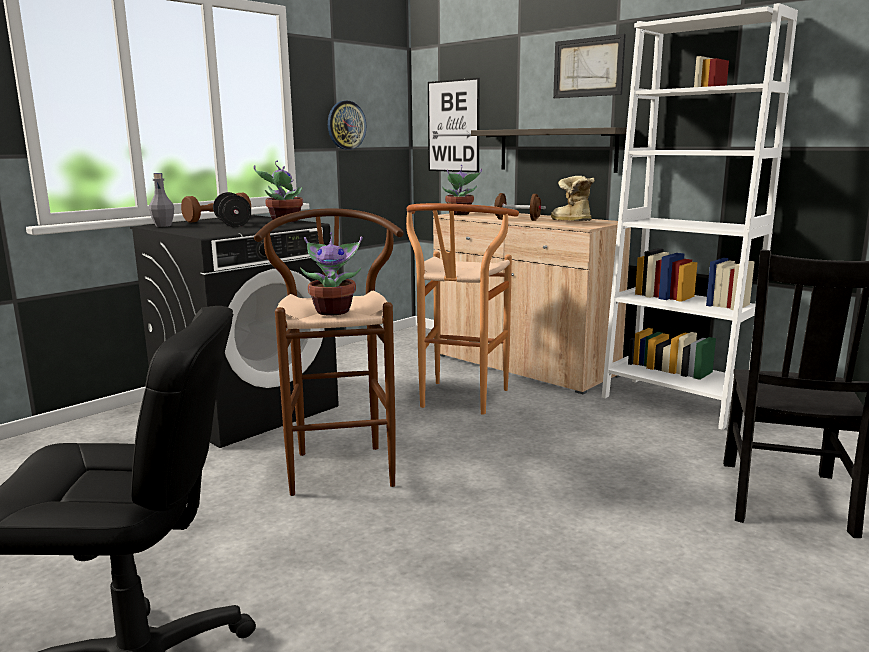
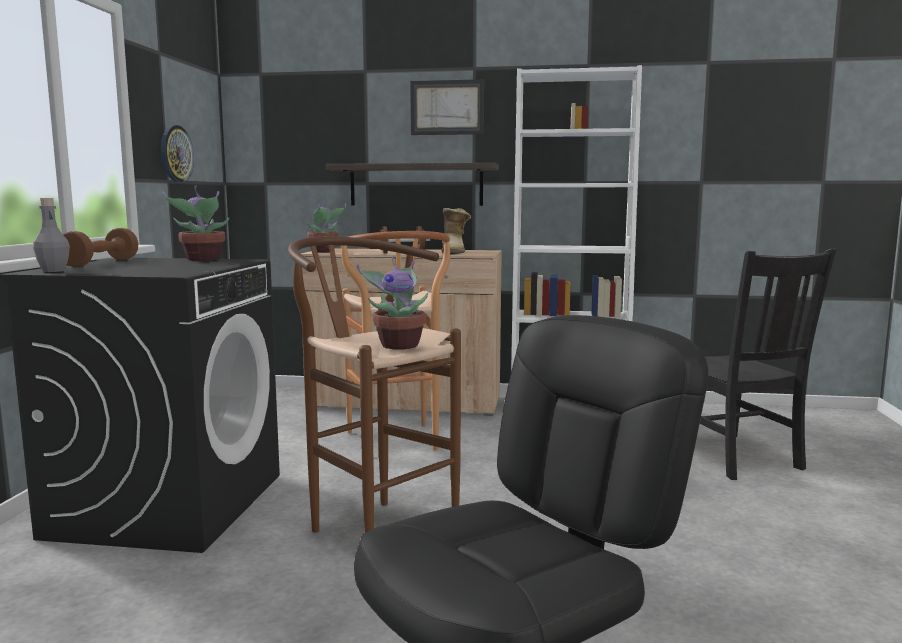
camera: 35 degrees left, 5 degrees down
black dumbbell [213,192,251,227] -> none
picture [428,78,480,172] -> none
boot [551,176,595,221] -> boot turned 120 degrees counterclockwise [442,208,471,255]

